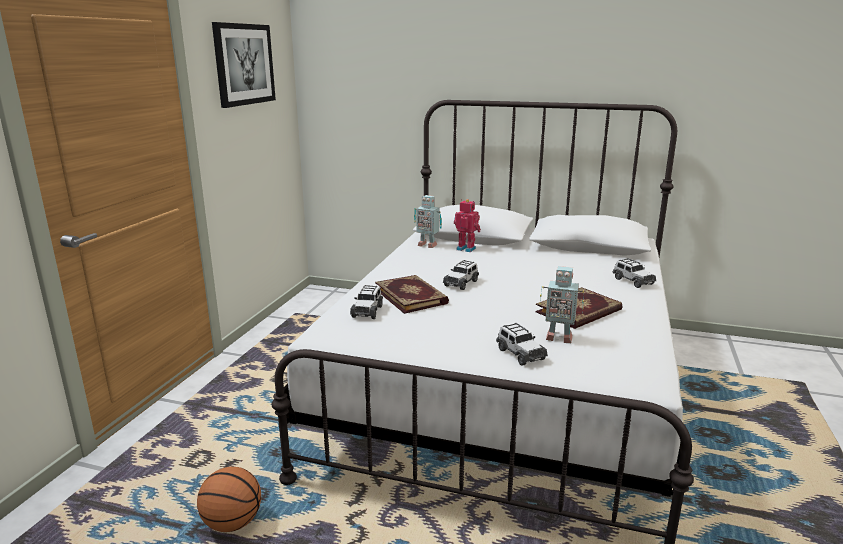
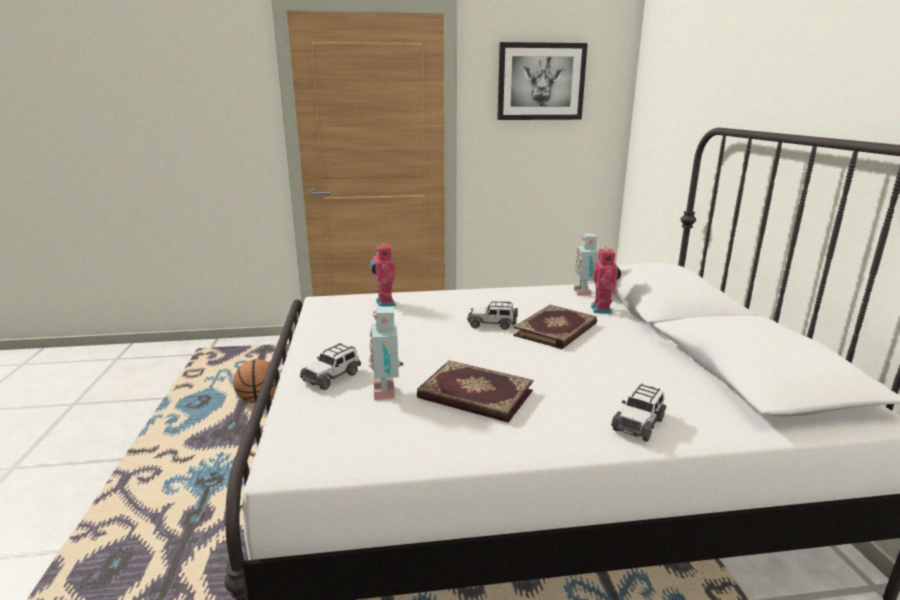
camera: 65 degrees right, 0 degrees up
toy car [350,285,383,319] -> toy robot [370,242,396,306]
book [375,275,449,314] -> book moved to [513,305,597,349]

